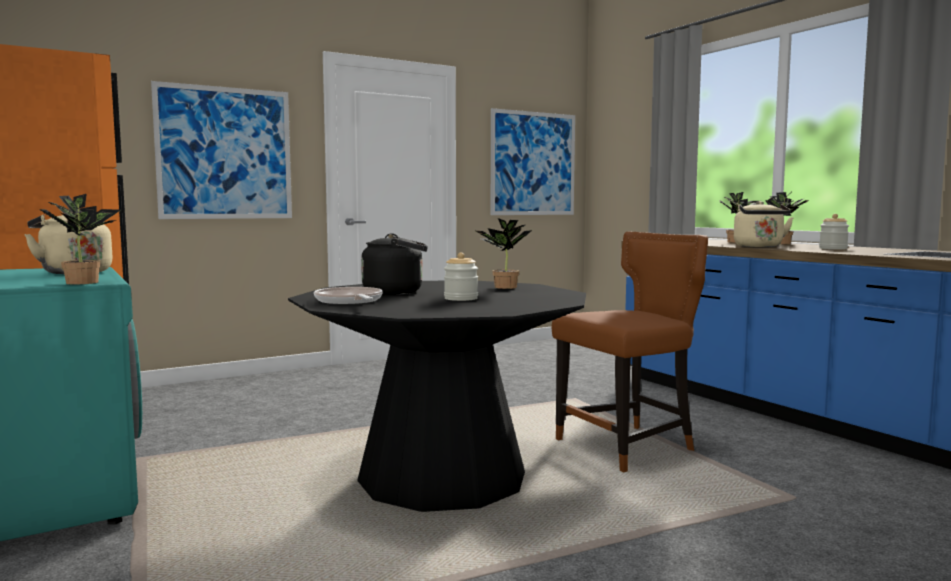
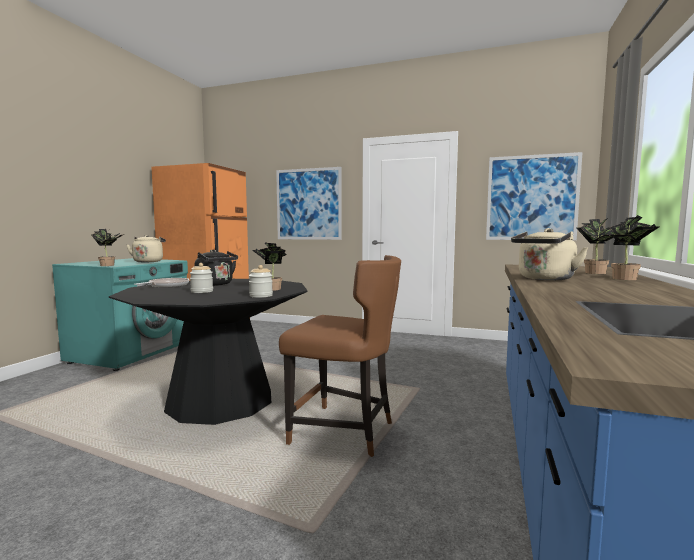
camera: 50 degrees right, 0 degrees up
jar [819,214,849,250] -> jar moved to [249,265,273,298]

